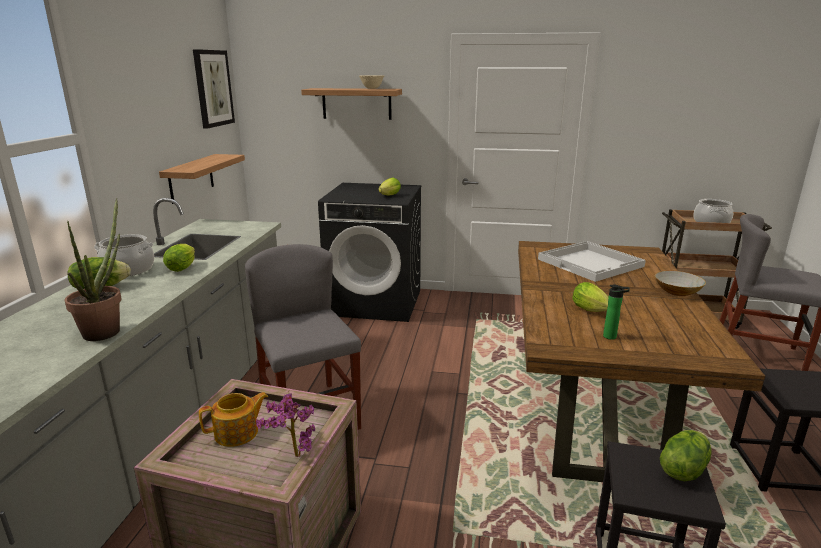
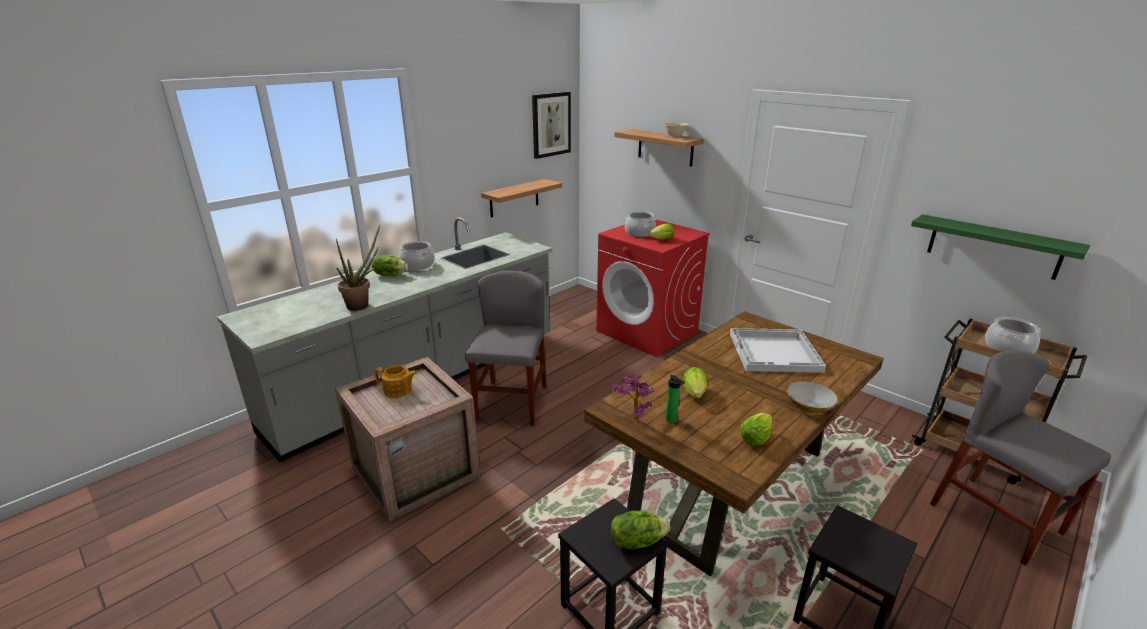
camera: 35 degrees right, 5 degrees up
lettuce [163,244,195,272] -> lettuce moved to [740,413,772,446]
potted plant [256,394,315,457] -> potted plant moved to [612,374,654,421]
black washing machine [318,183,421,322] -> red washing machine [596,219,710,357]
none -> cooking pot [625,211,656,237]
none -> green shelf [911,214,1090,280]

